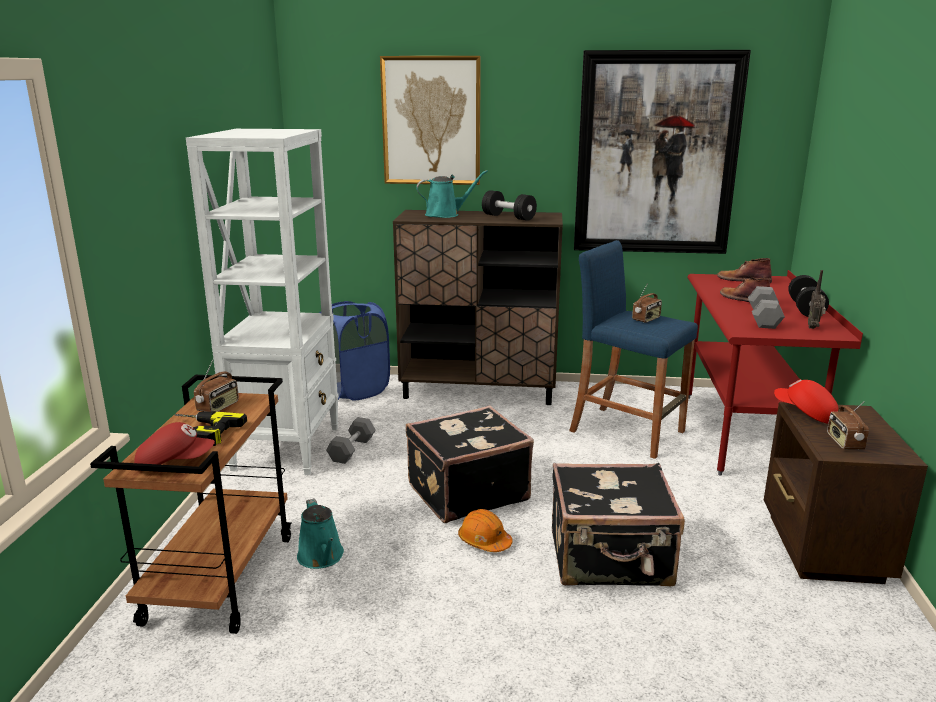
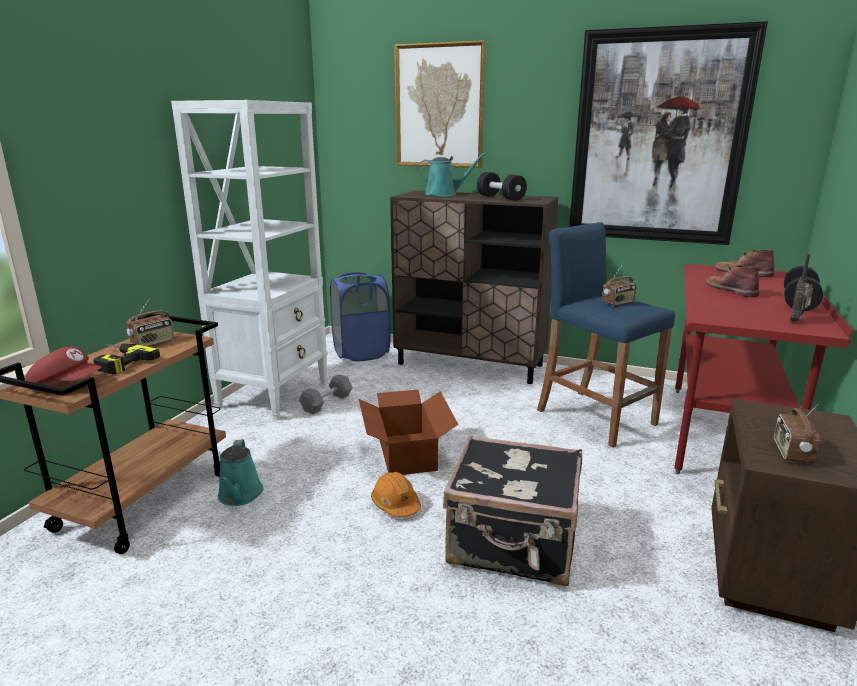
camera: 15 degrees right, 0 degrees up
black suitcase [406,405,534,523] -> cardboard box [359,389,459,475]
grey dumbbell [748,286,785,329] -> none
red cap [774,379,838,424] -> none

